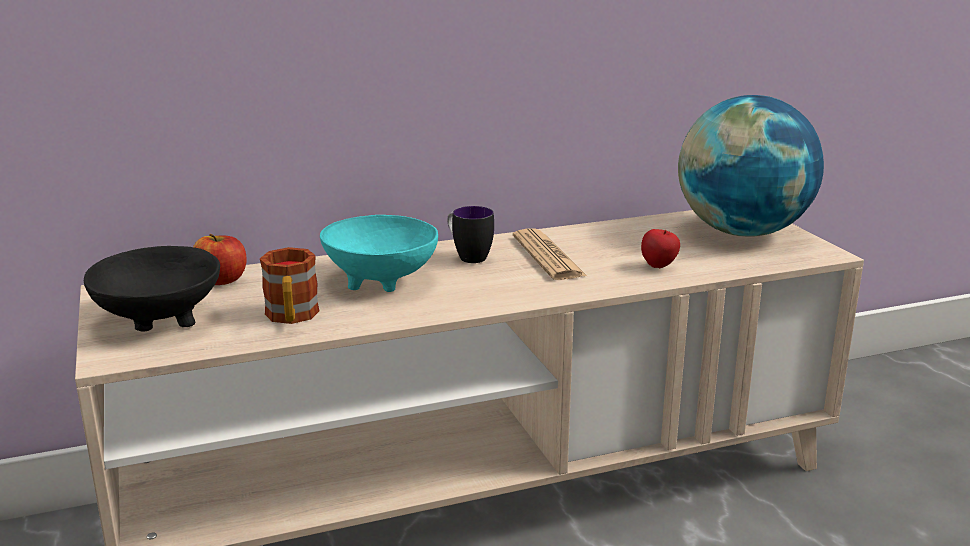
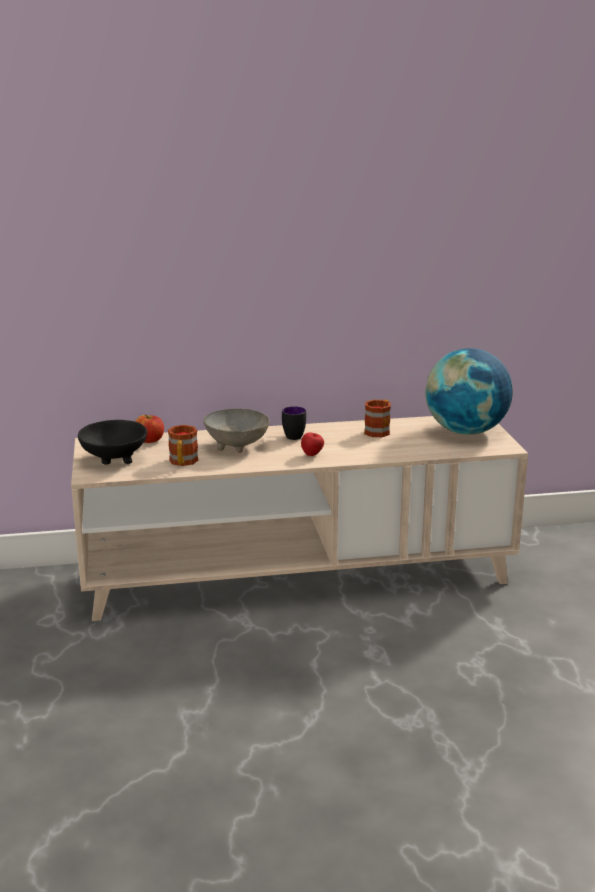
camera: 10 degrees right, 0 degrees up
turquoise bowl [320,215,438,292] -> grey bowl [203,408,269,453]
newspaper [513,229,587,280] -> none
apple [641,229,680,268] -> apple moved to [301,433,324,456]
none -> mug [364,400,391,437]

